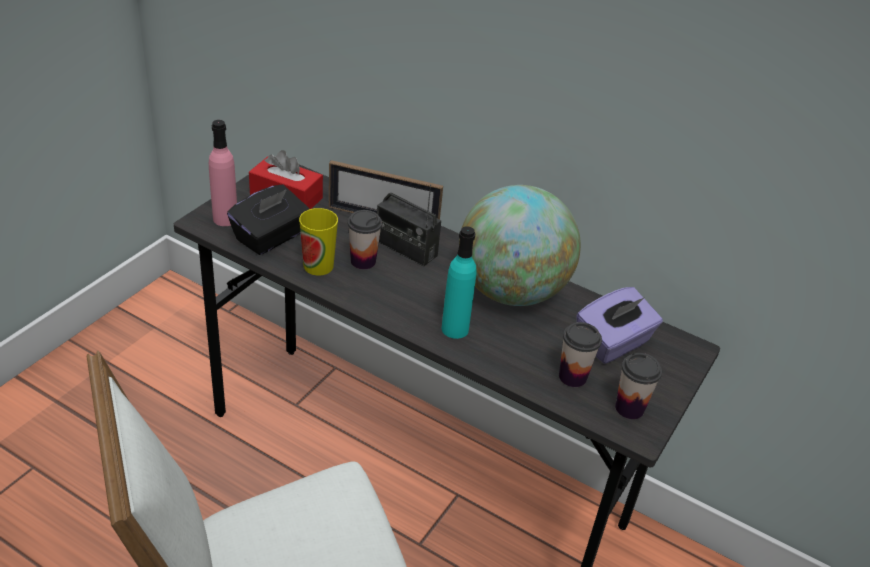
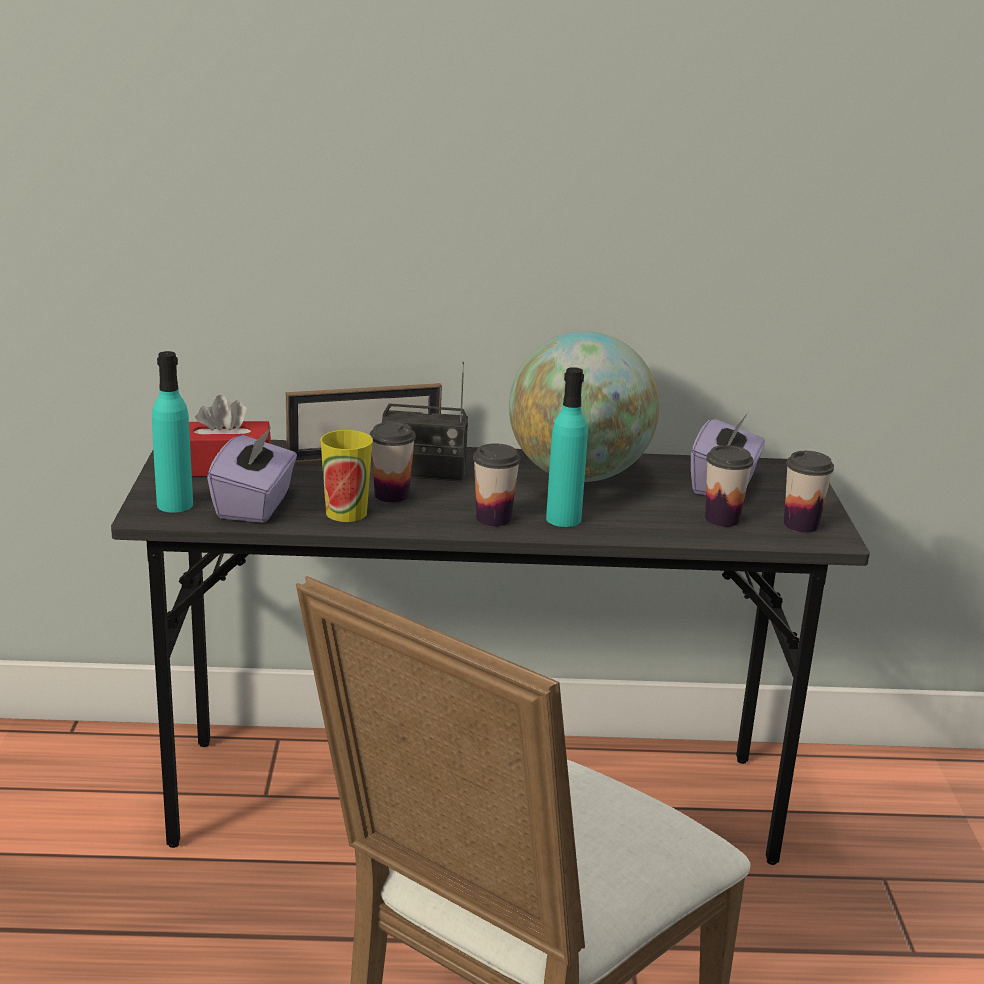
camera: 30 degrees left, 15 degrees down
pink bottle [209,120,237,226] -> turquoise bottle [152,351,193,513]
black tissue box [227,185,310,255] -> purple tissue box [207,426,297,523]
none -> cup [473,443,520,527]

